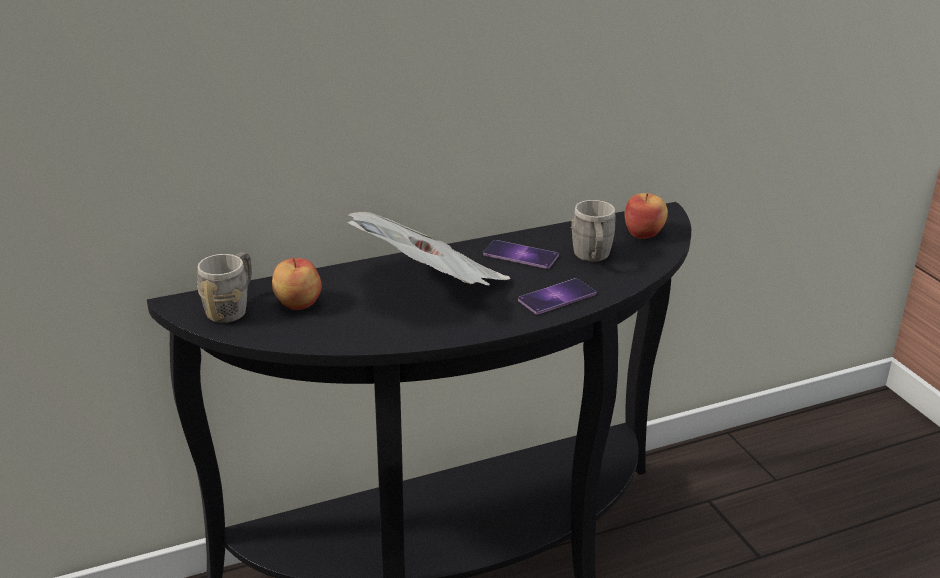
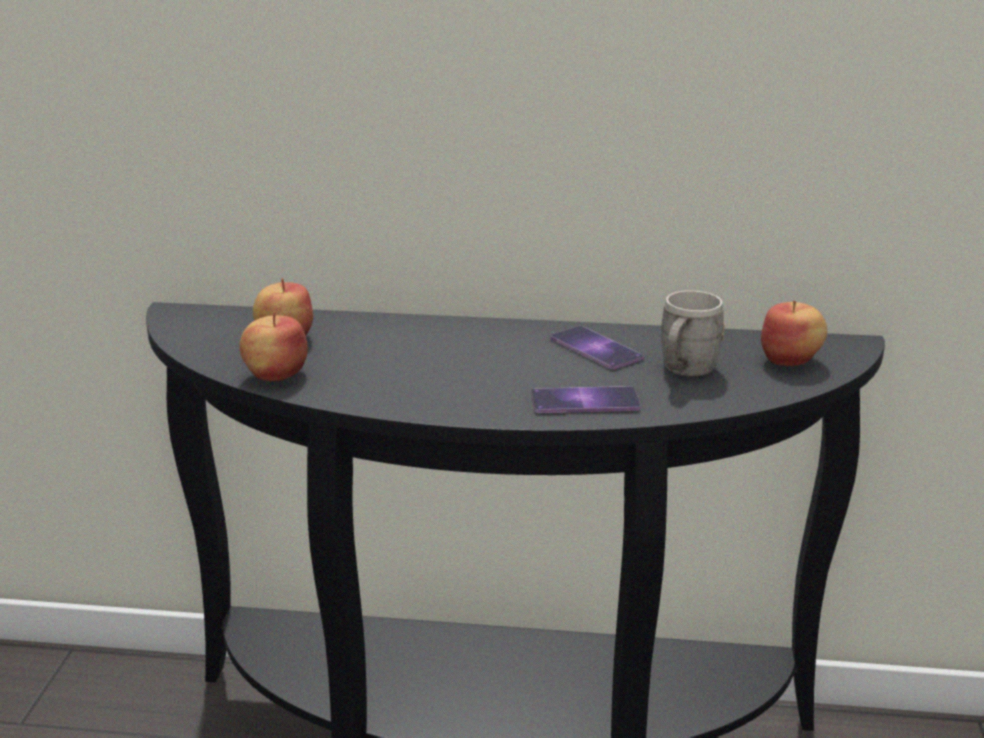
camera: 30 degrees right, 5 degrees down
grey mug [197,252,252,323] -> none
newspaper [347,212,511,285] -> none
none -> apple [239,312,308,381]

